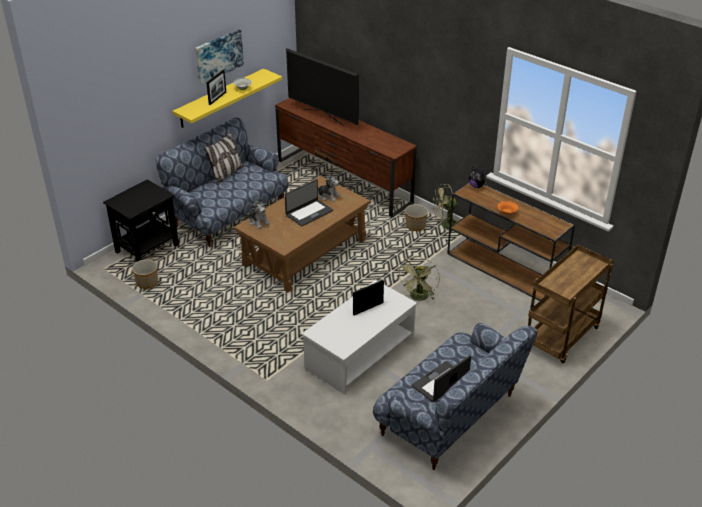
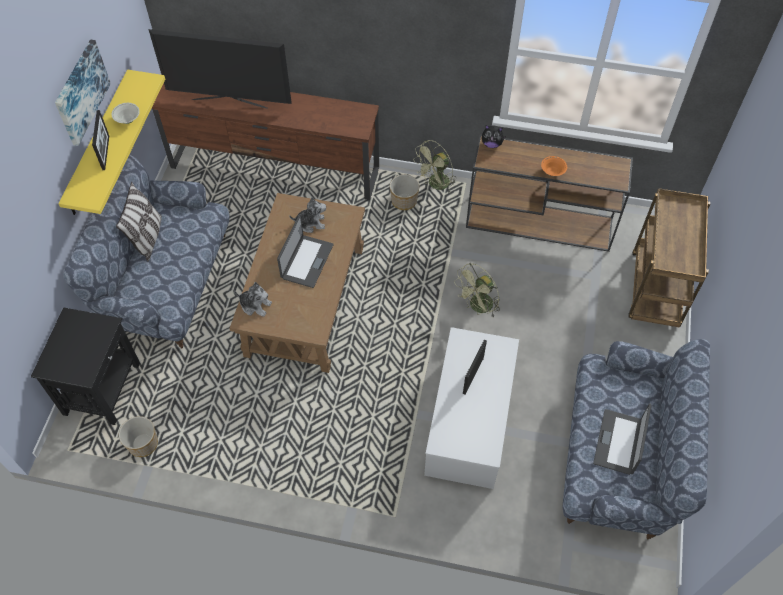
camera: 30 degrees left, 20 degrees up
green fan [399,257,440,301] -> green fan turned 60 degrees clockwise [454,263,500,317]

